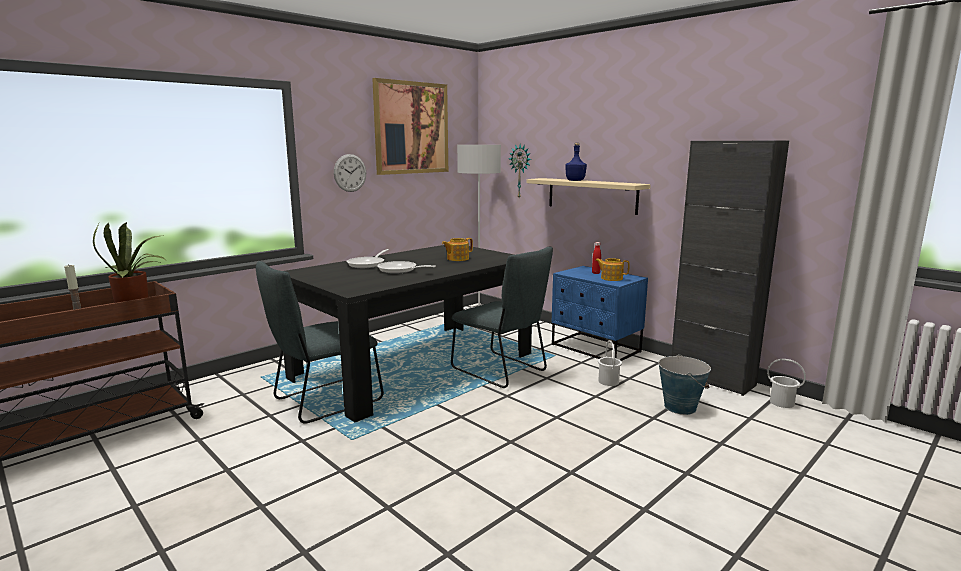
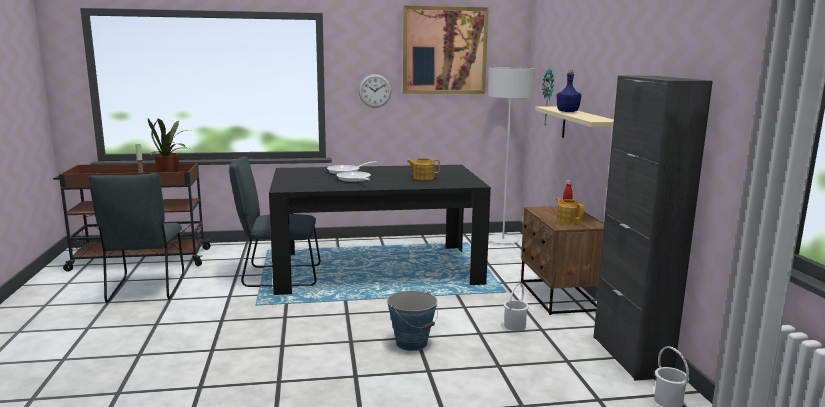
camera: 35 degrees right, 0 degrees up
grey chair [451,247,553,388] -> grey chair moved to [88,173,184,303]
blue nightstand [552,266,648,361] -> brown nightstand [521,206,604,315]
bucket [658,354,711,415] -> bucket moved to [387,291,438,351]

